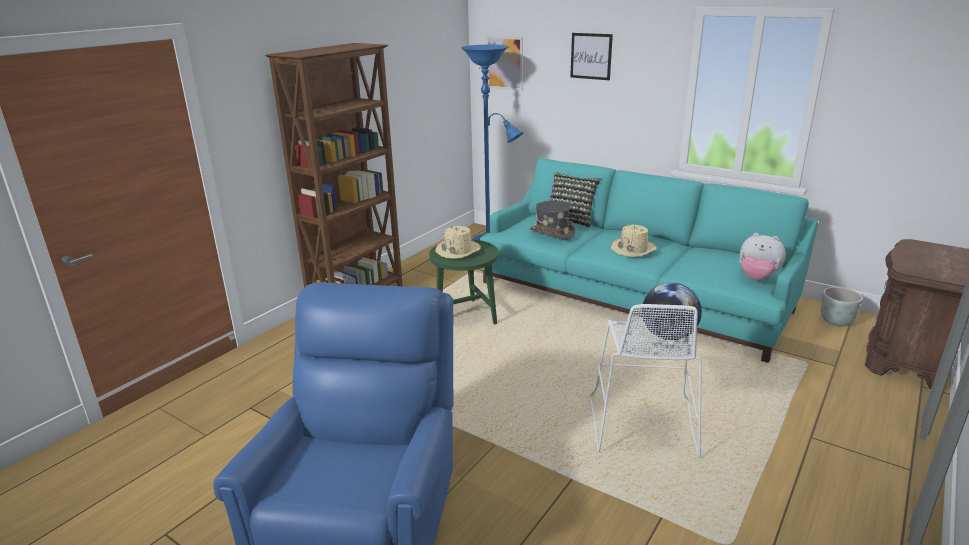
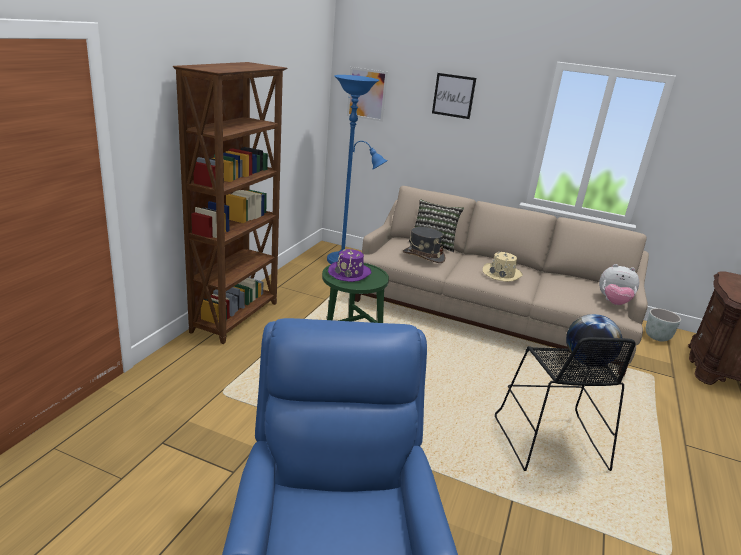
camera: 15 degrees left, 0 degrees up
beige hat [435,225,481,259] -> purple hat [328,249,371,282]
turquoise sofa [480,158,818,363] -> beige sofa [355,186,649,376]
white stool [589,304,702,458] -> black stool [495,337,635,471]

